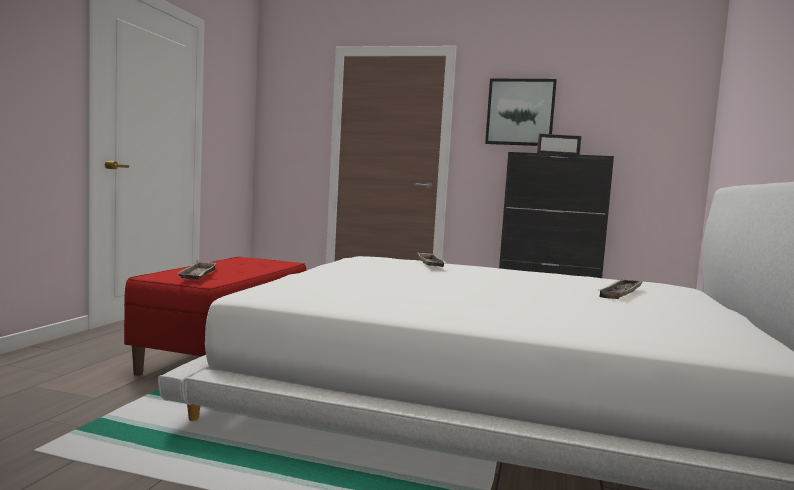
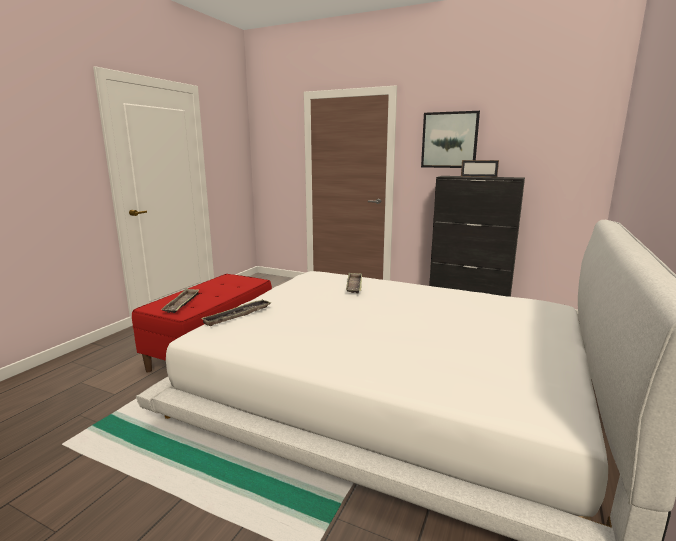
camera: 10 degrees right, 10 degrees up
tray [600,280,643,299] -> tray moved to [200,299,272,326]

